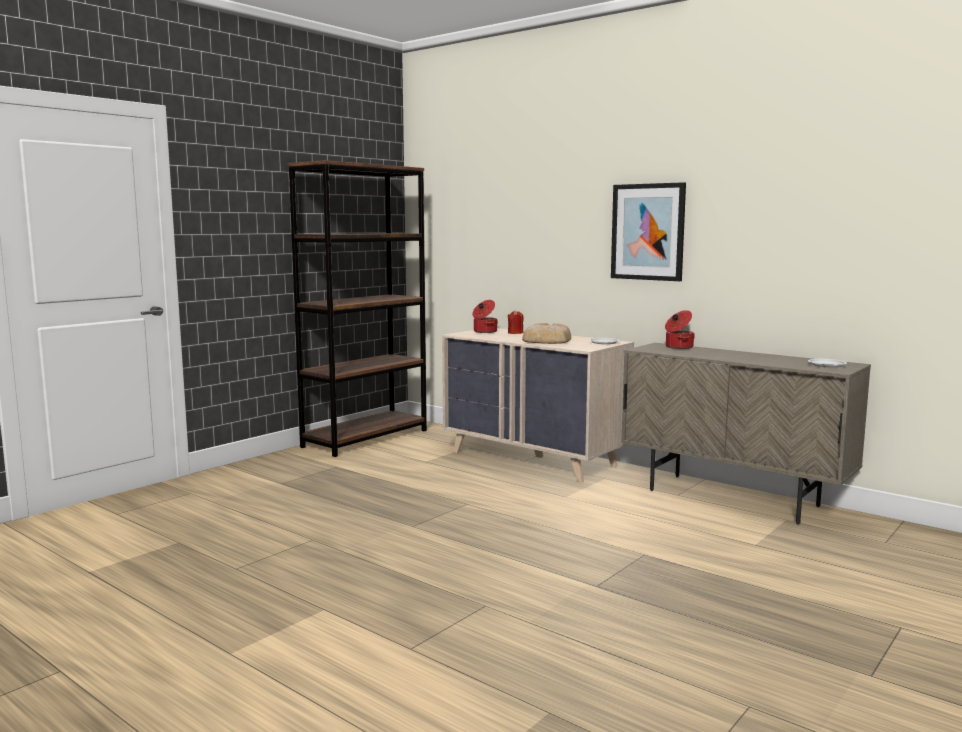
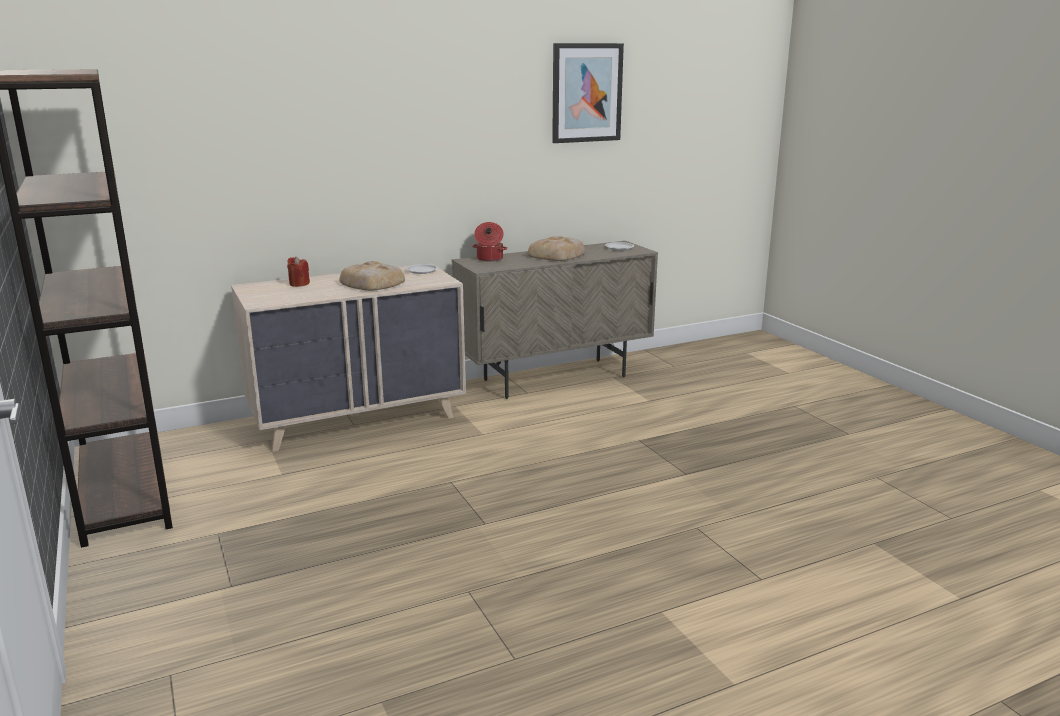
camera: 65 degrees left, 10 degrees up
cooking pot [472,300,497,333] -> none
picture [611,182,686,281] -> picture moved to [552,43,624,143]
none -> bread [527,236,585,261]

